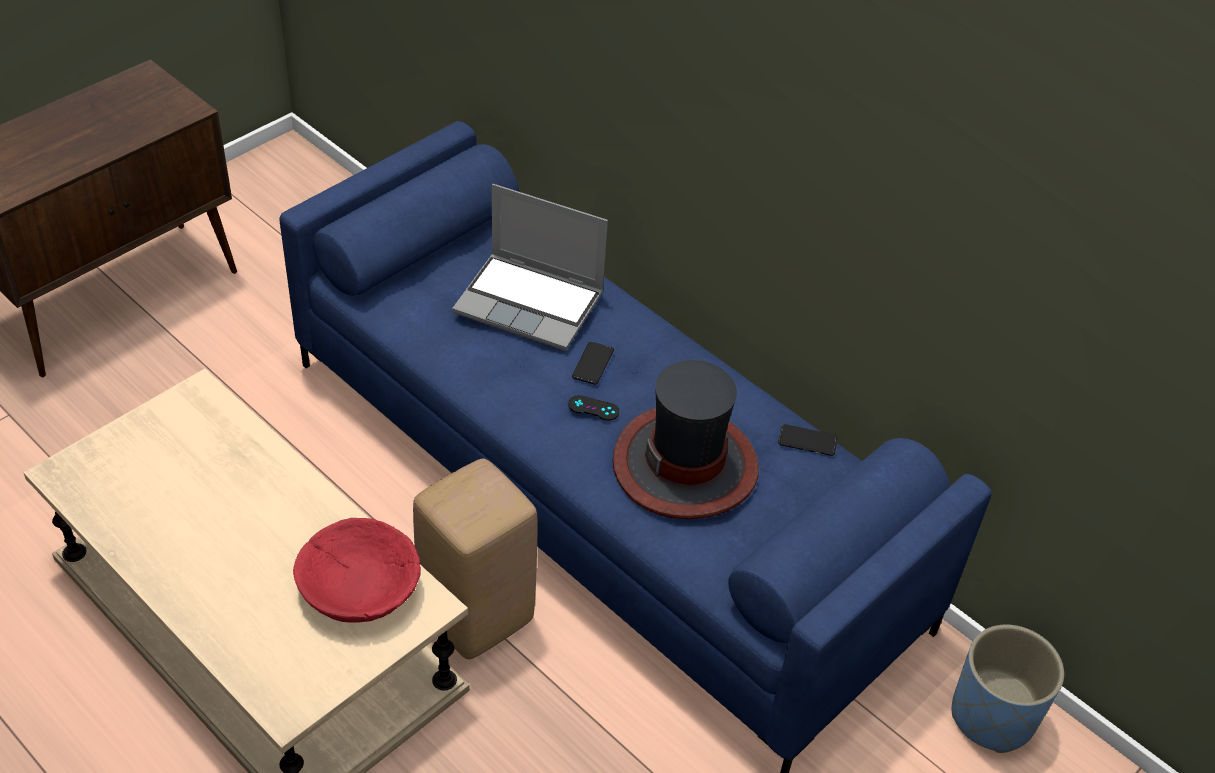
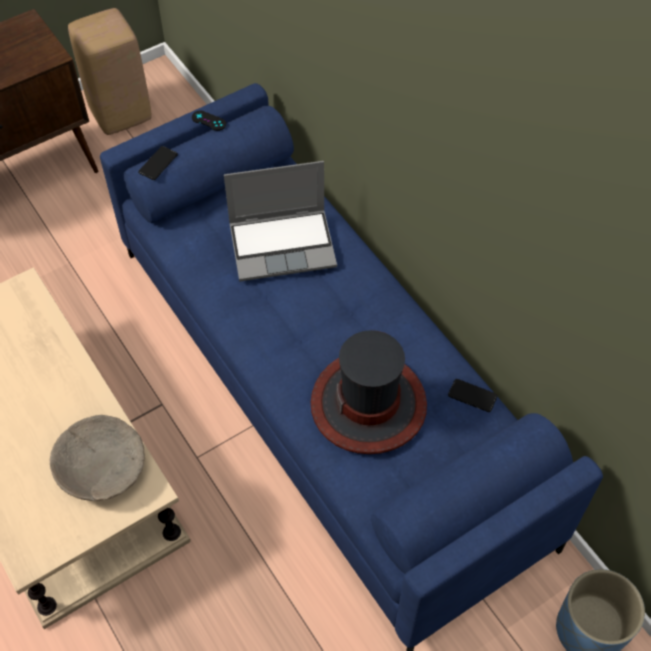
camera: 15 degrees right, 10 degrees up
red bowl [293,518,421,623] -> beige bowl [50,415,145,501]
beige stool [413,458,537,659] -> beige stool moved to [68,8,152,135]
laptop [452,184,608,351] -> laptop turned 45 degrees counterclockwise [224,161,337,281]
black game controller [568,395,619,421] -> black game controller moved to [192,111,226,131]
phone [572,342,614,384] -> phone moved to [138,146,178,180]

